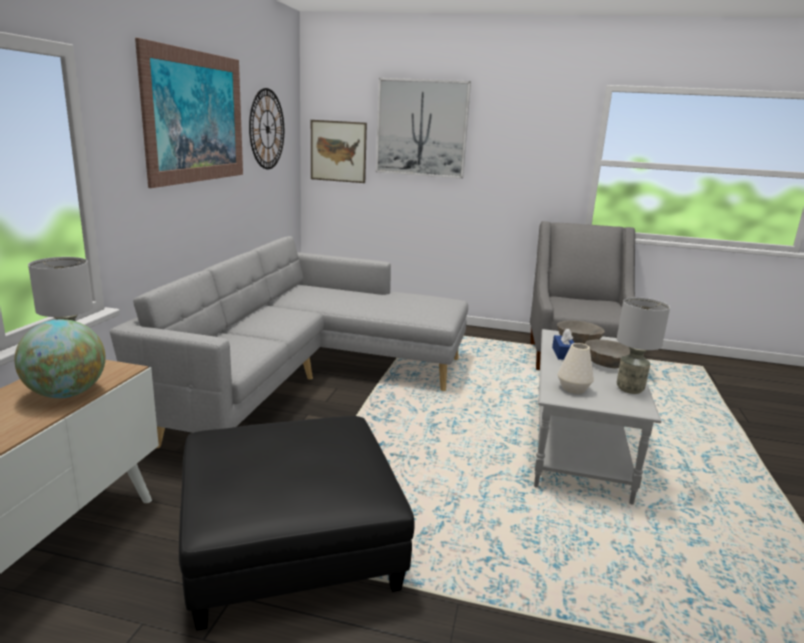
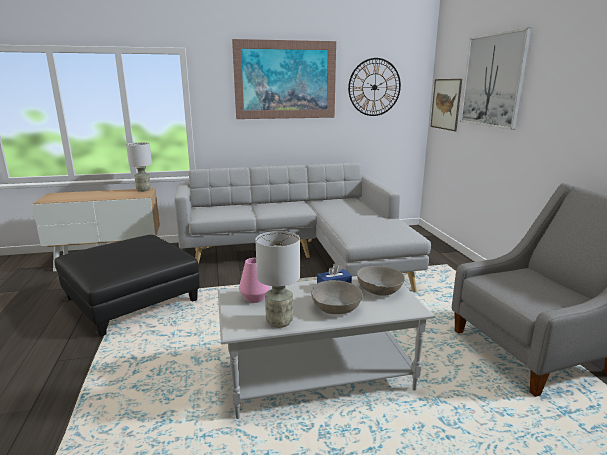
camera: 65 degrees right, 0 degrees up
globe [14,319,106,398] -> none
white vase [558,343,594,394] -> pink vase [239,258,270,303]

